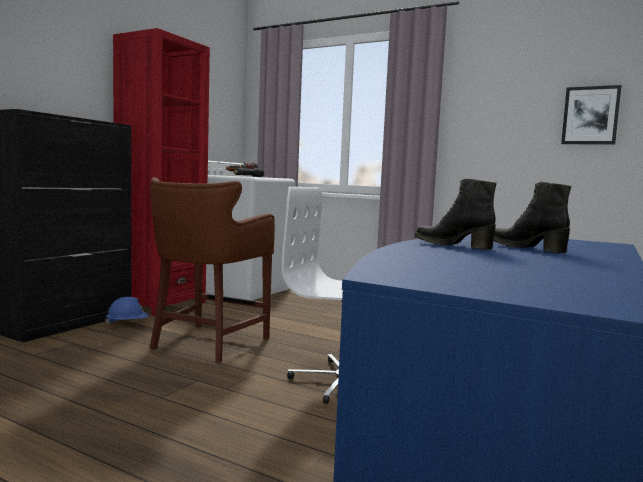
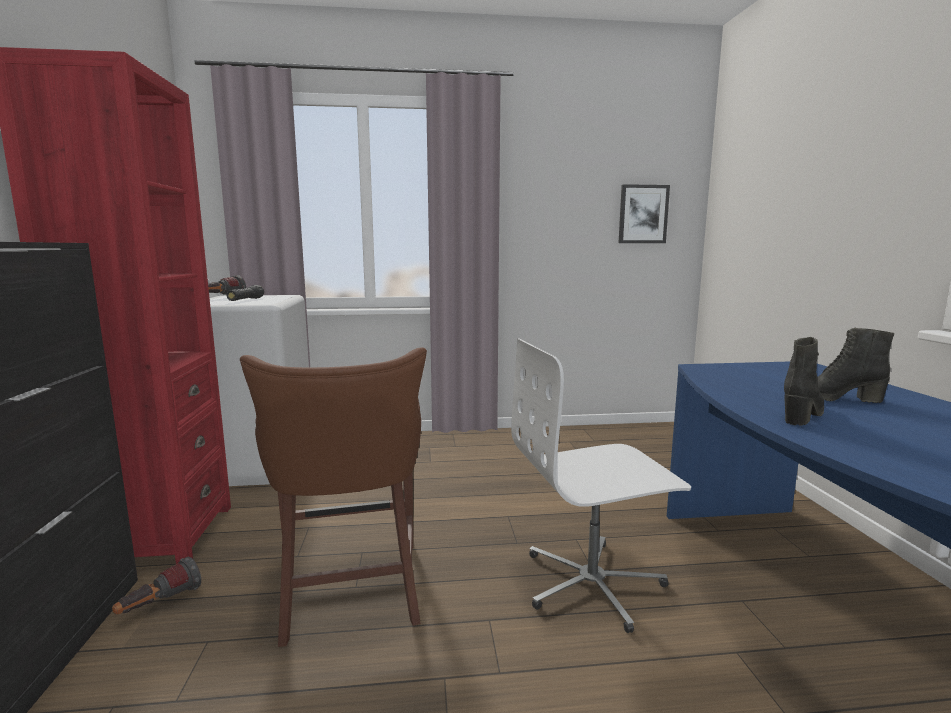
camera: 35 degrees left, 5 degrees up
blue hard hat [105,297,148,325] -> flashlight [112,557,201,615]
black boot [415,178,497,250] -> black boot turned 135 degrees clockwise [784,337,824,426]

